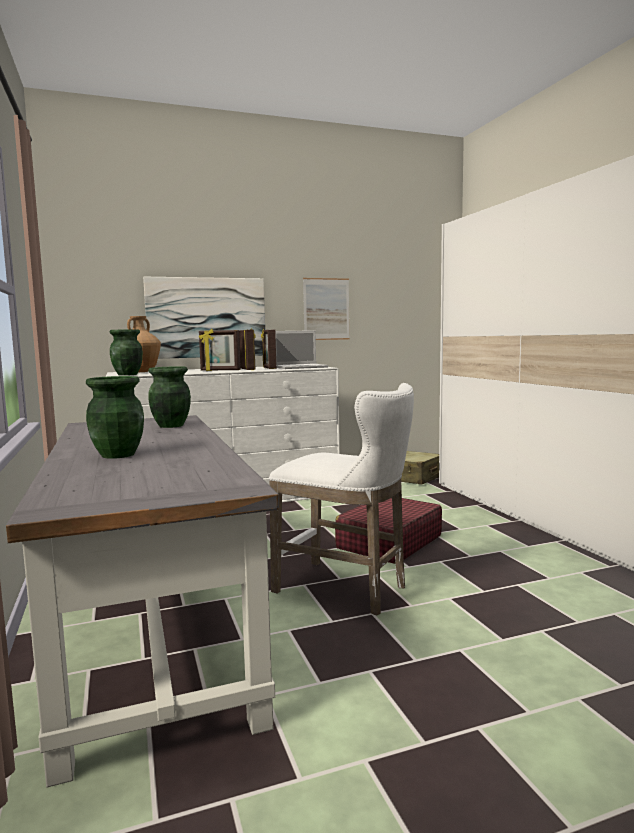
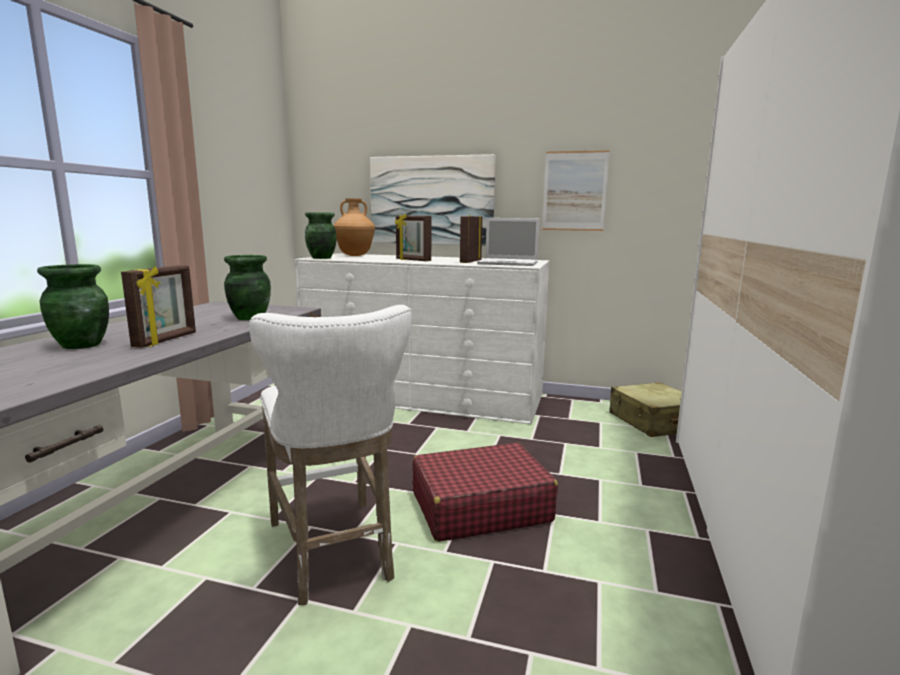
camera: 35 degrees right, 5 degrees up
picture frame [239,328,256,370] -> picture frame moved to [121,265,196,348]

